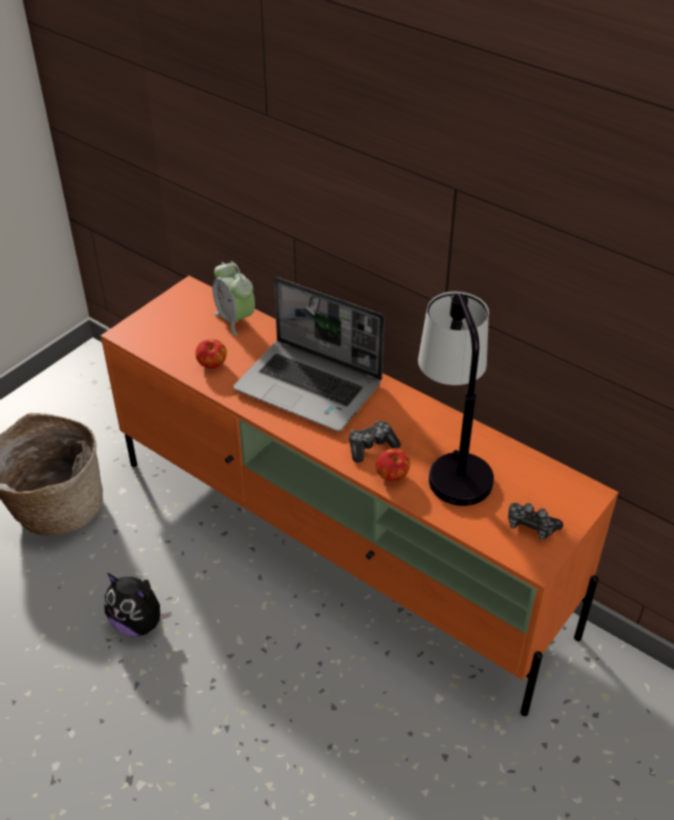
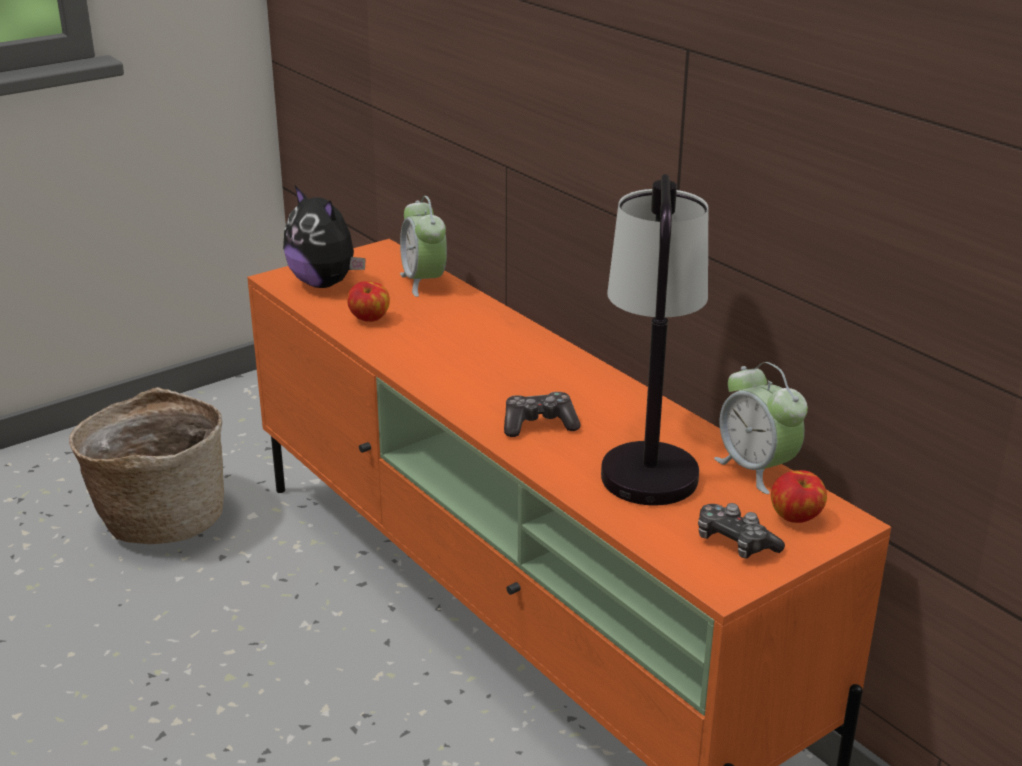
camera: 15 degrees right, 15 degrees down
plush toy [104,573,171,636] -> plush toy moved to [283,186,366,288]
laptop [233,277,385,431] -> none
apple [376,448,410,482] -> apple moved to [771,470,827,523]
none -> alarm clock [714,362,808,494]

